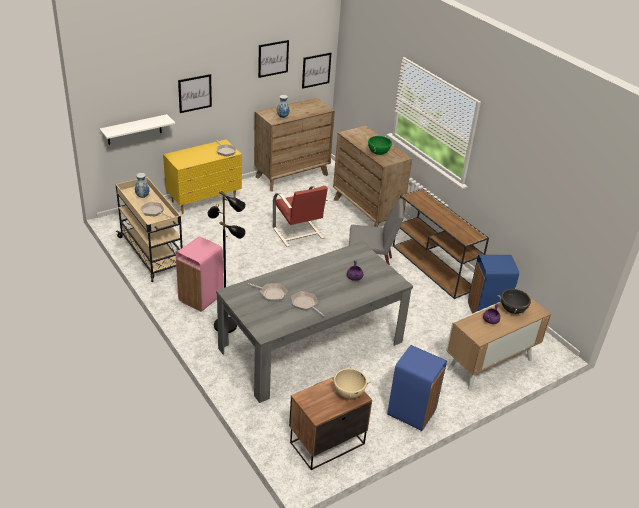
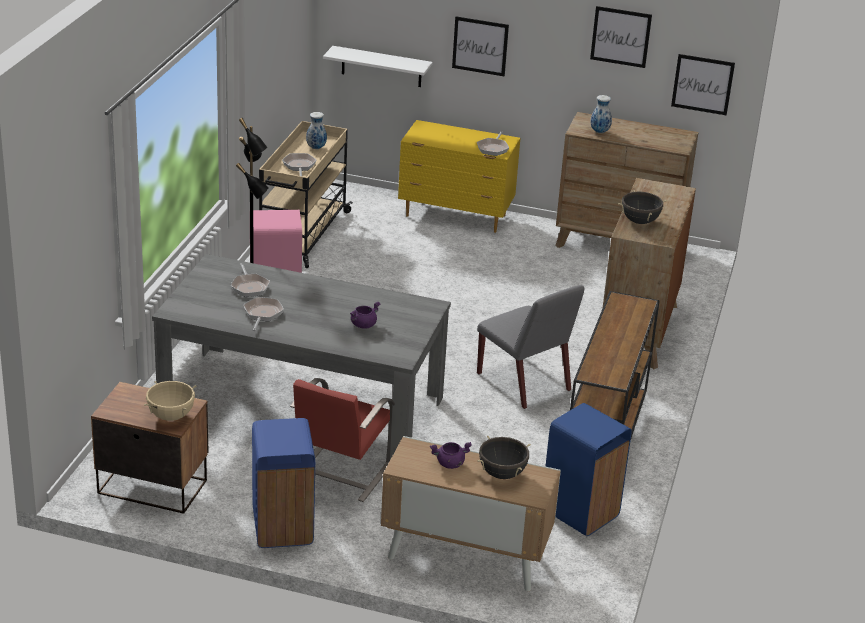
camera: 50 degrees right, 5 degrees down
red chair [273,186,328,247] -> red chair moved to [290,378,395,502]
green cooking pot [366,136,393,155] -> black cooking pot [618,190,667,224]

